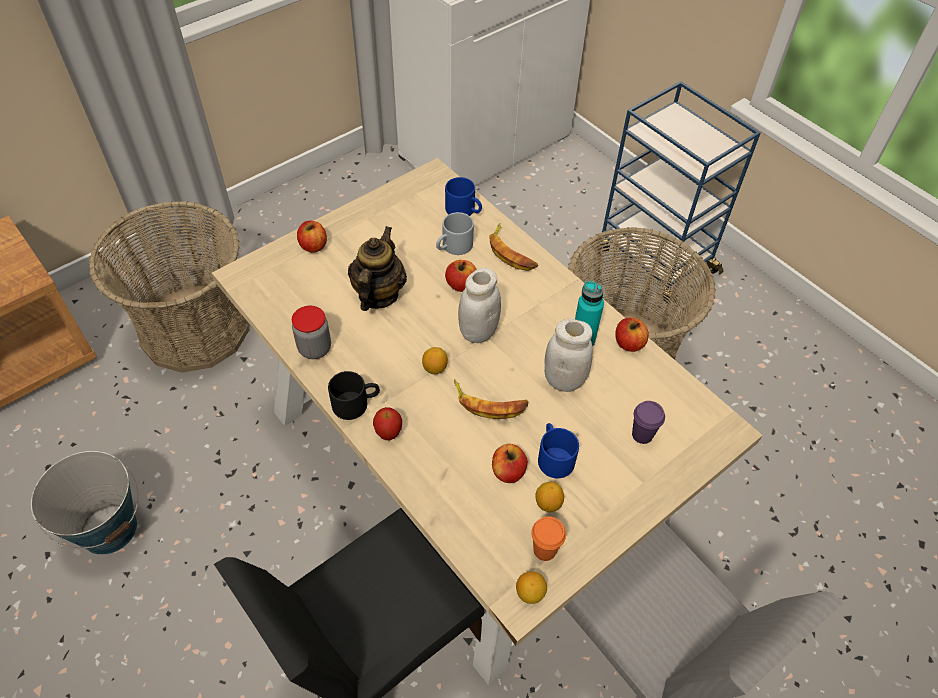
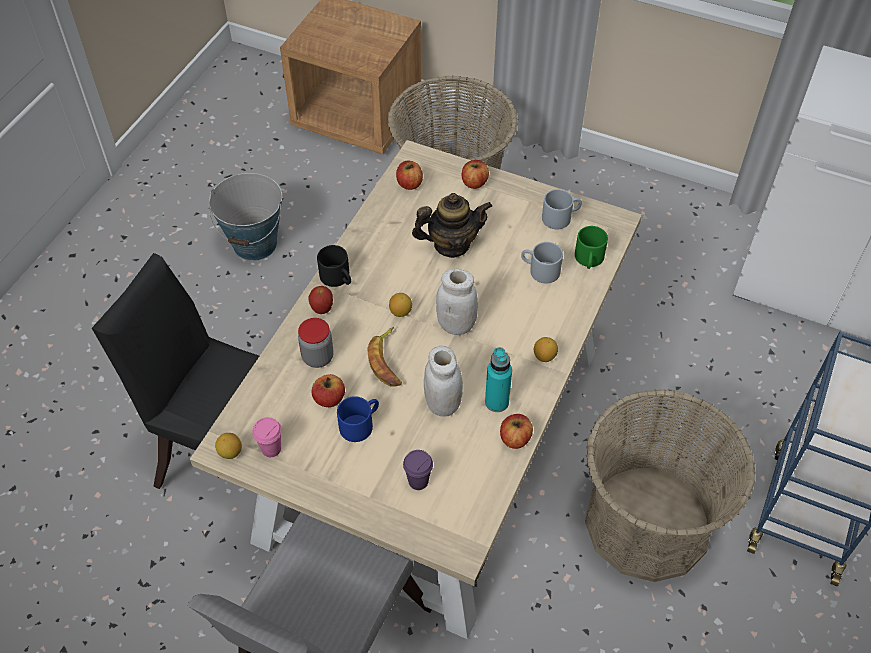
camera: 65 degrees right, 0 degrees up
jar [292,306,331,359] -> jar moved to [298,318,334,368]
blue mug [445,177,482,216] -> green mug [575,226,608,269]
apple [445,260,477,292] -> apple moved to [396,161,423,190]
banana [489,223,538,271] -> none
orange cup [531,516,566,561] -> pink cup [252,417,282,457]
lemon [535,482,564,512] -> lemon moved to [534,337,558,362]
none -> grey mug [542,189,582,229]

